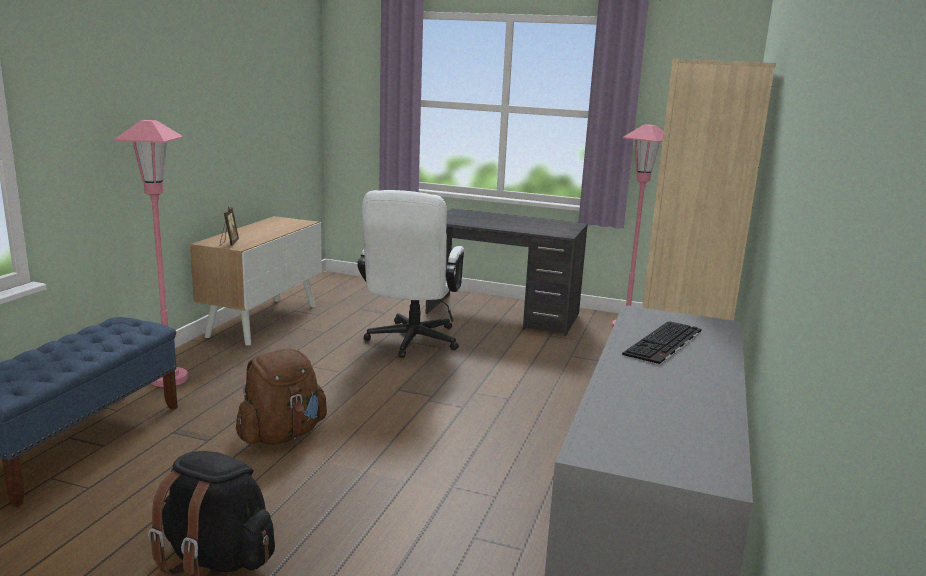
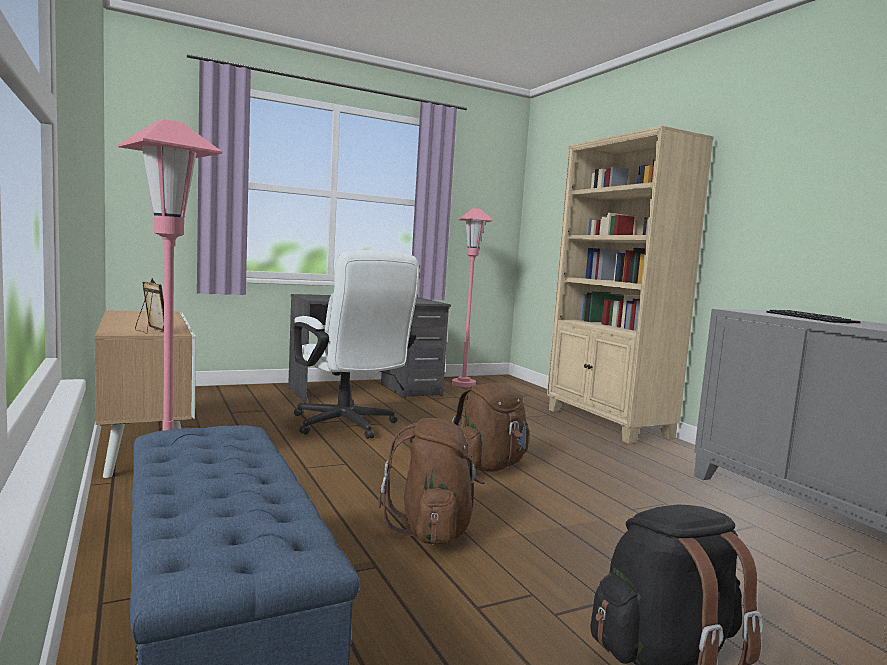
camera: 45 degrees left, 10 degrees down
none -> brown backpack [452,382,529,472]

